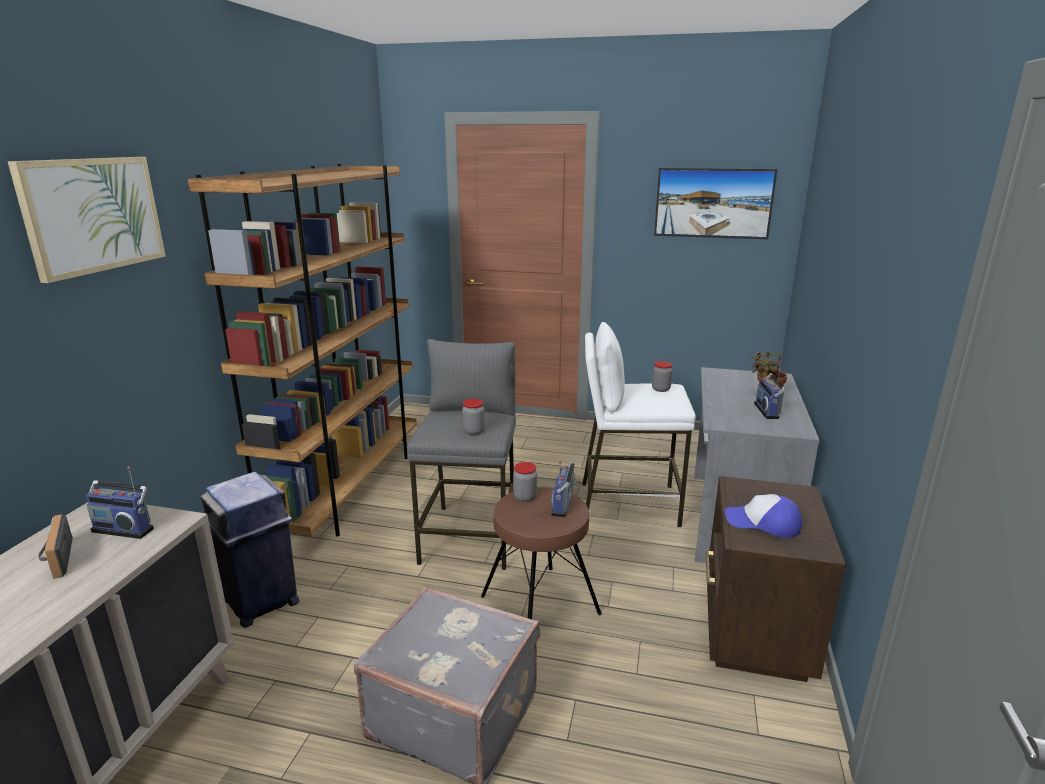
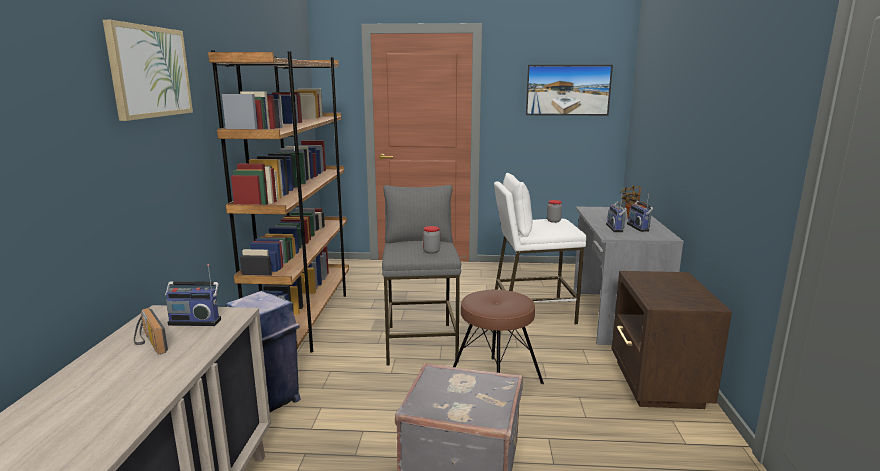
camera: 10 degrees left, 5 degrees down
jar [513,462,537,501] -> none
radio [551,462,577,517] -> radio moved to [606,194,627,232]
cap [725,494,802,538] -> none

